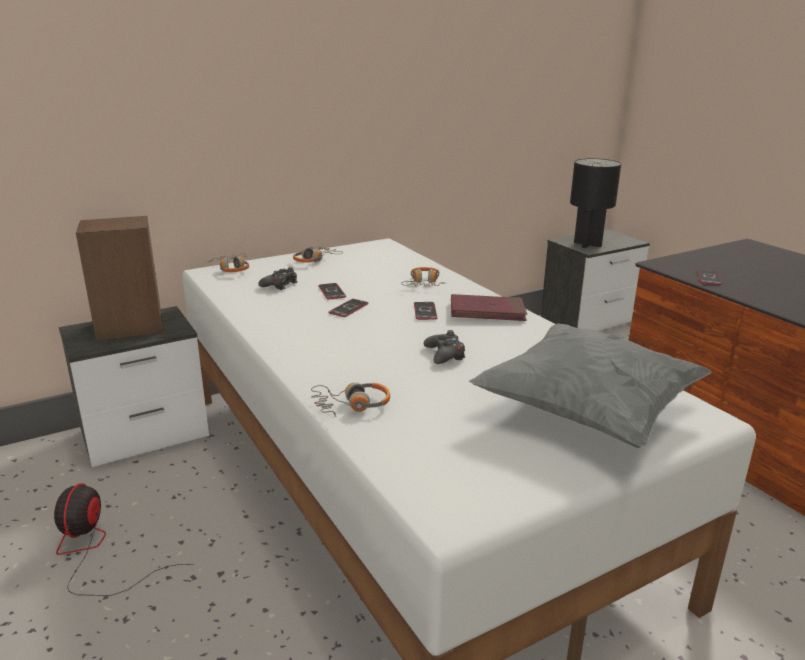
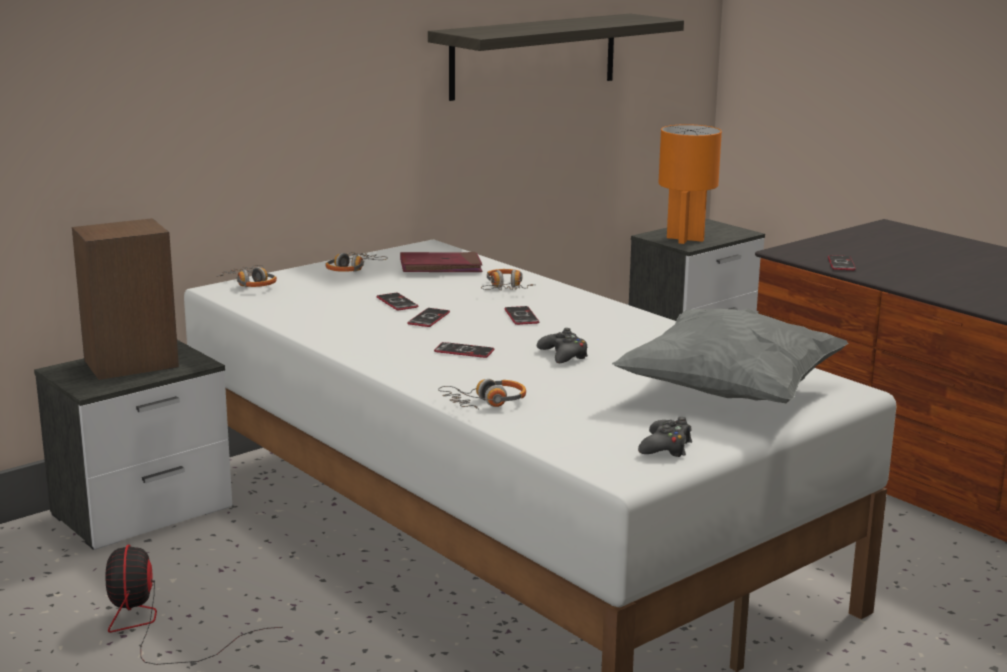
camera: 10 degrees left, 5 degrees down
black game controller [258,267,297,290] -> black game controller moved to [638,417,692,457]
red book [451,294,527,321] -> red book moved to [400,252,483,272]
black table lamp [570,158,621,248] -> orange table lamp [658,124,722,244]
none -> shelf [428,14,684,101]
none -> phone [434,342,494,358]

